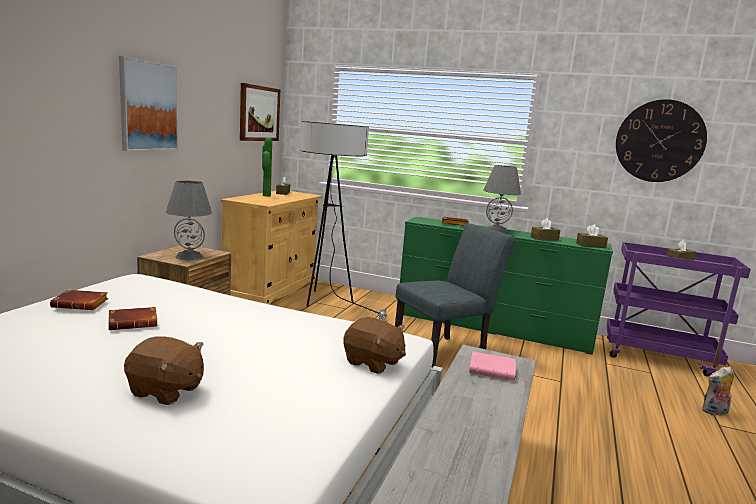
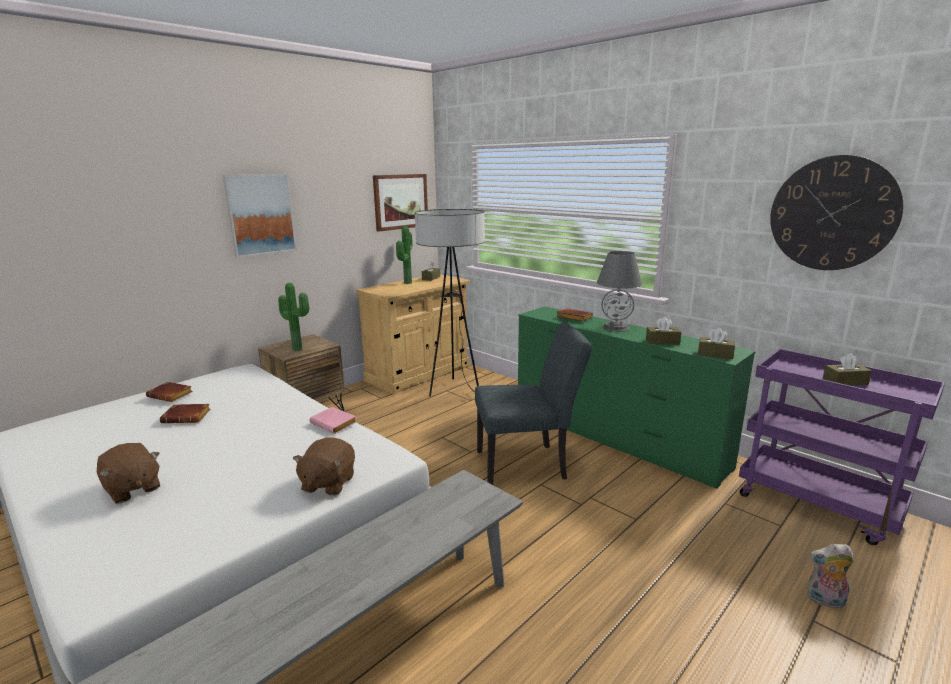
camera: 25 degrees right, 5 degrees up
grey table lamp [166,180,212,260] -> potted plant [278,283,309,351]
brown plush toy [343,317,406,374] -> brown plush toy turned 45 degrees clockwise [293,437,355,496]
pink book [469,352,516,381] -> pink book moved to [310,407,357,434]

